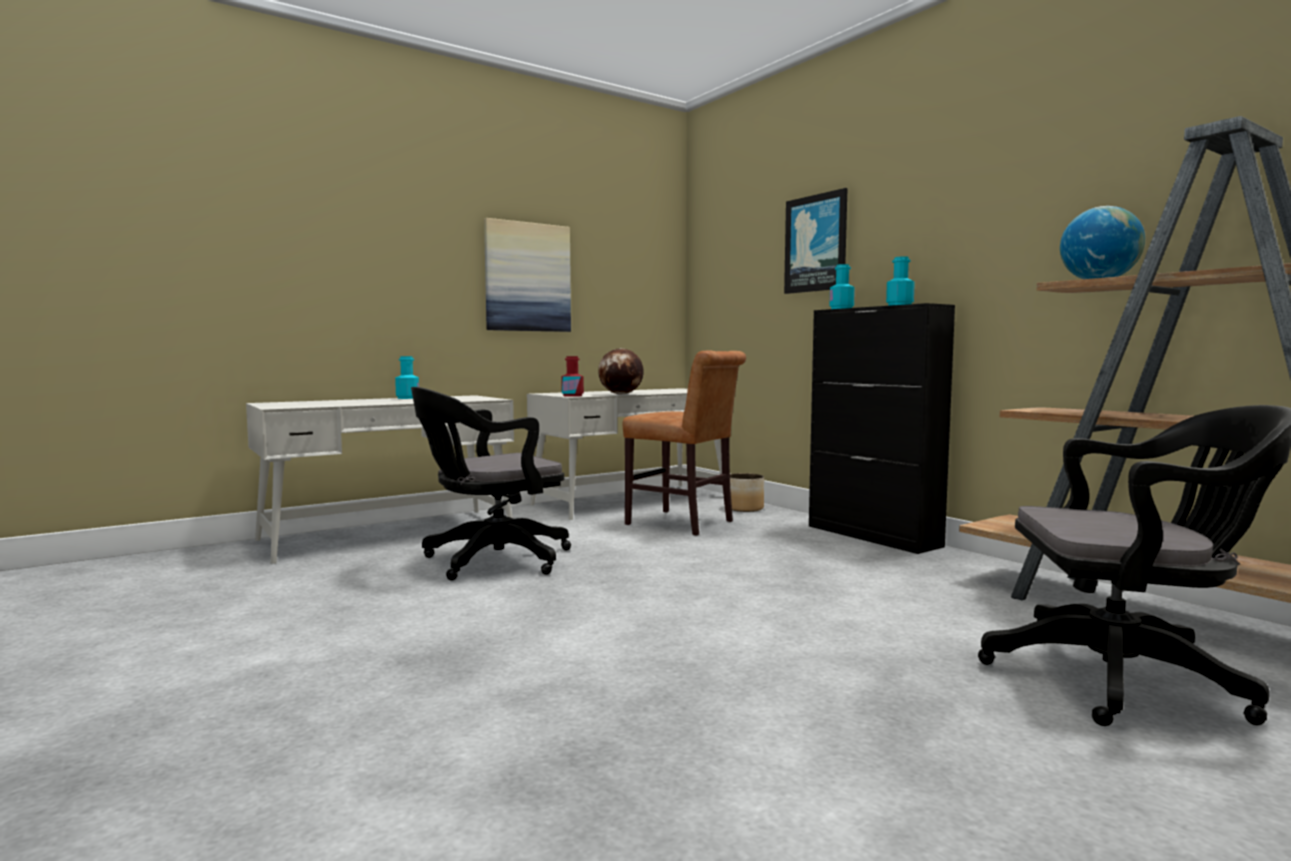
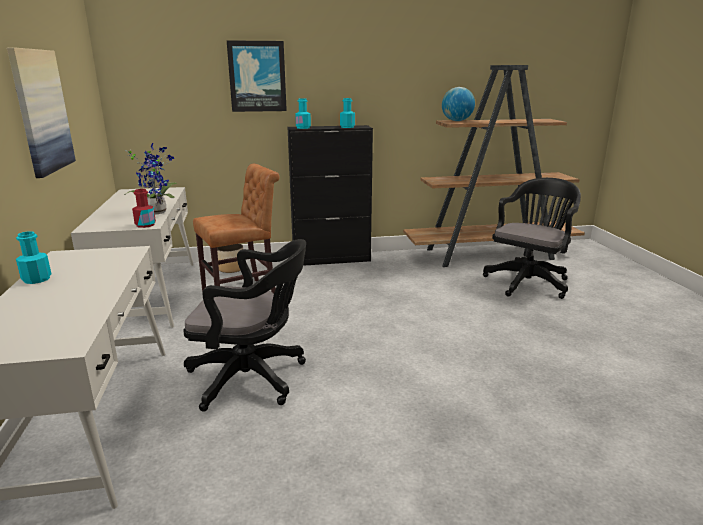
camera: 65 degrees left, 15 degrees up
black office chair [411,387,571,580] -> black office chair turned 75 degrees counterclockwise [184,239,306,412]
globe [598,348,644,394] -> potted plant [125,143,177,214]

